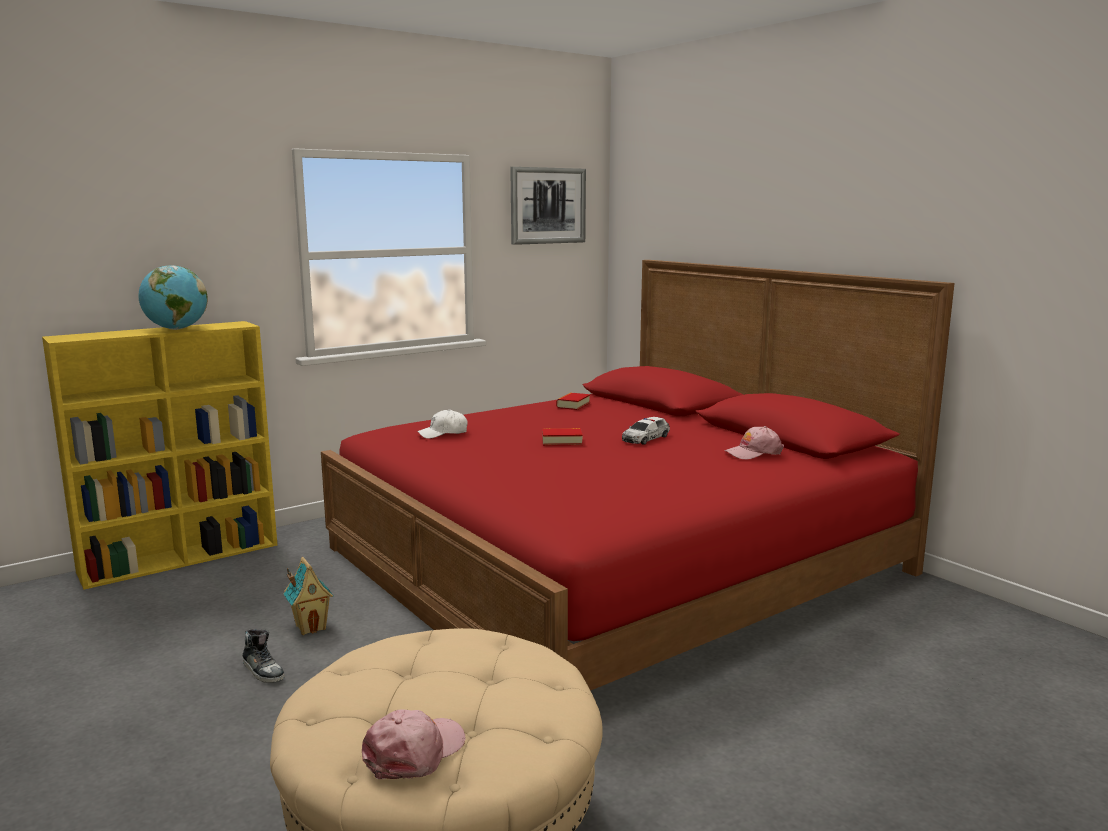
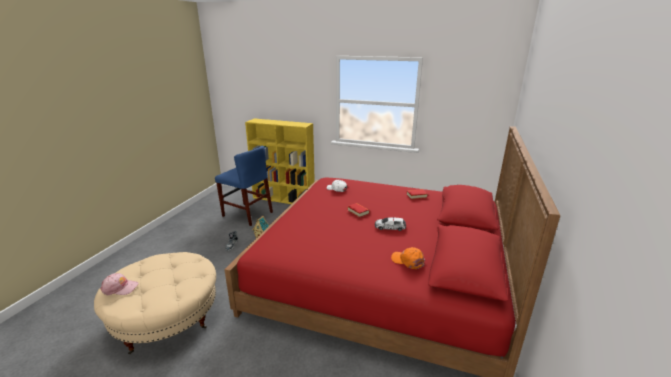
camera: 55 degrees right, 10 degrees up
globe [139,265,208,330] -> none
picture [510,167,586,245] -> none
pink cap [724,426,784,460] -> orange cap [391,247,425,269]
none -> blue chair [215,145,273,226]

